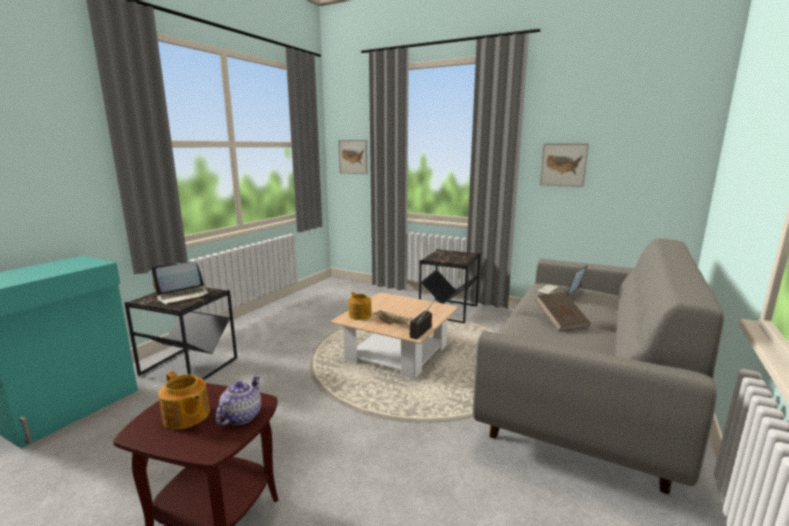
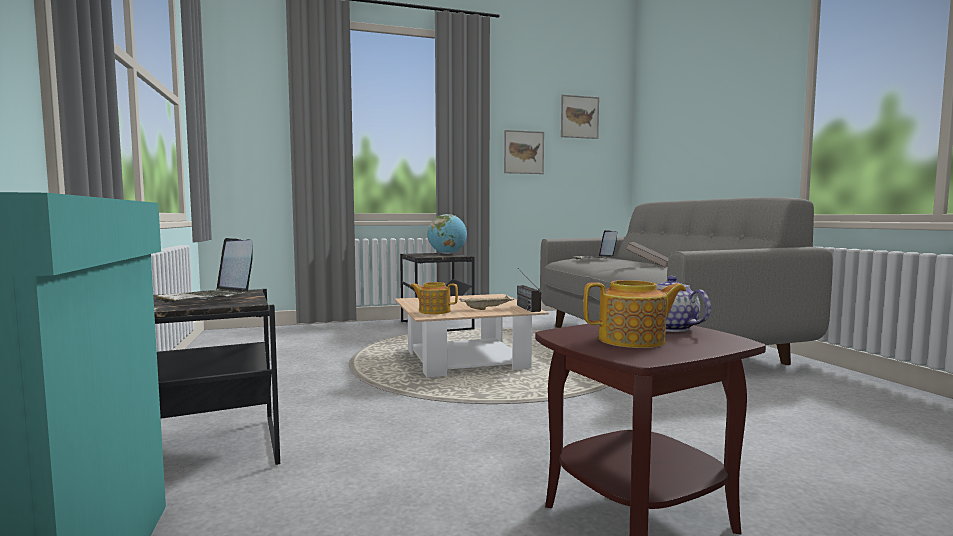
camera: 45 degrees left, 10 degrees down
laptop [152,262,211,305] -> laptop turned 120 degrees clockwise [155,238,253,303]
picture [338,140,367,174] -> picture moved to [561,95,599,139]
none -> globe [427,214,467,254]

